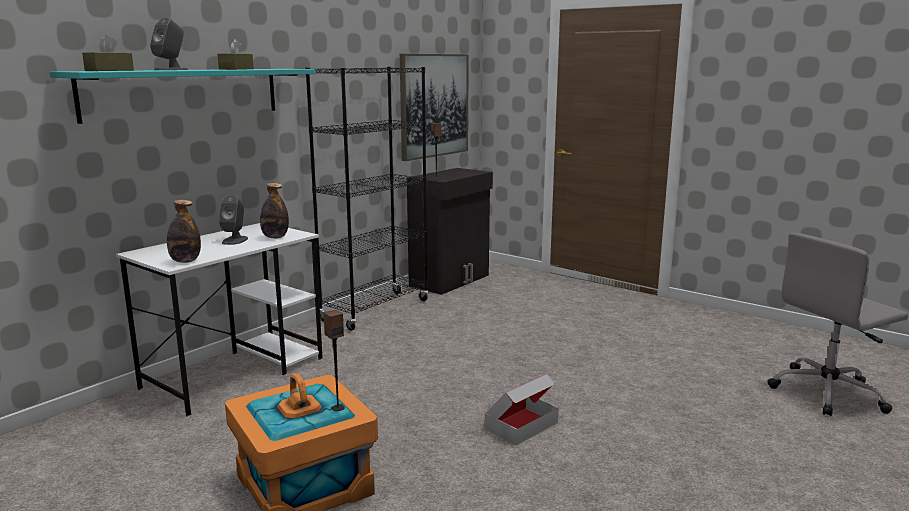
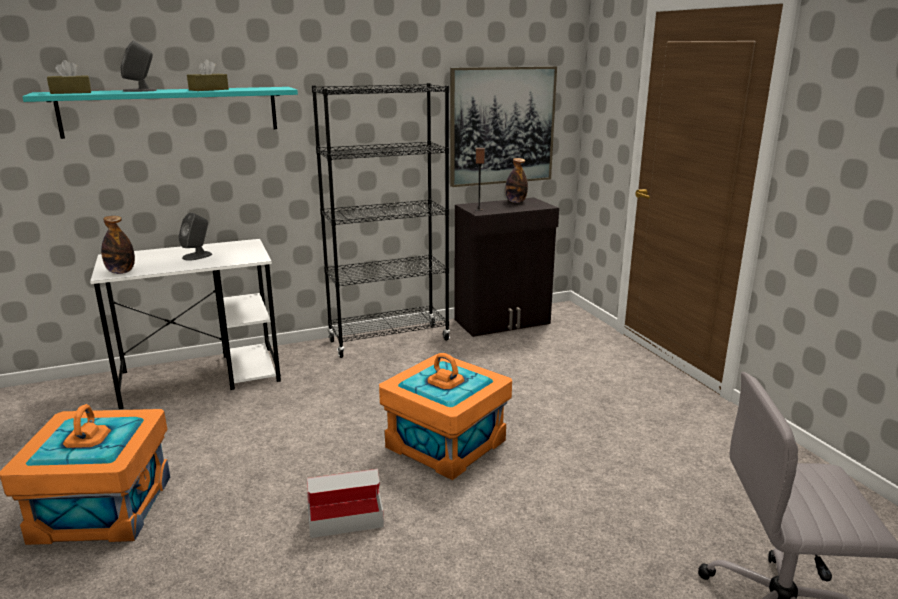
camera: 30 degrees right, 5 degrees up
bottle [260,183,289,238] -> bottle moved to [505,158,528,203]
speaker [323,310,345,411] -> none
none -> orange storage box [379,353,512,480]

